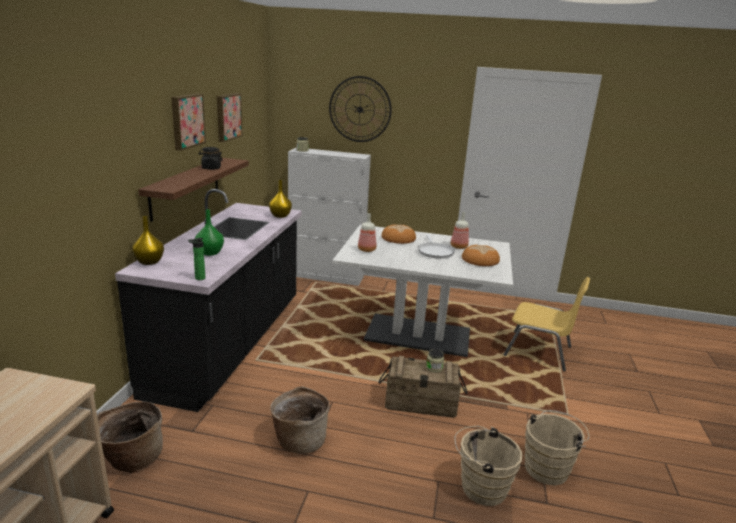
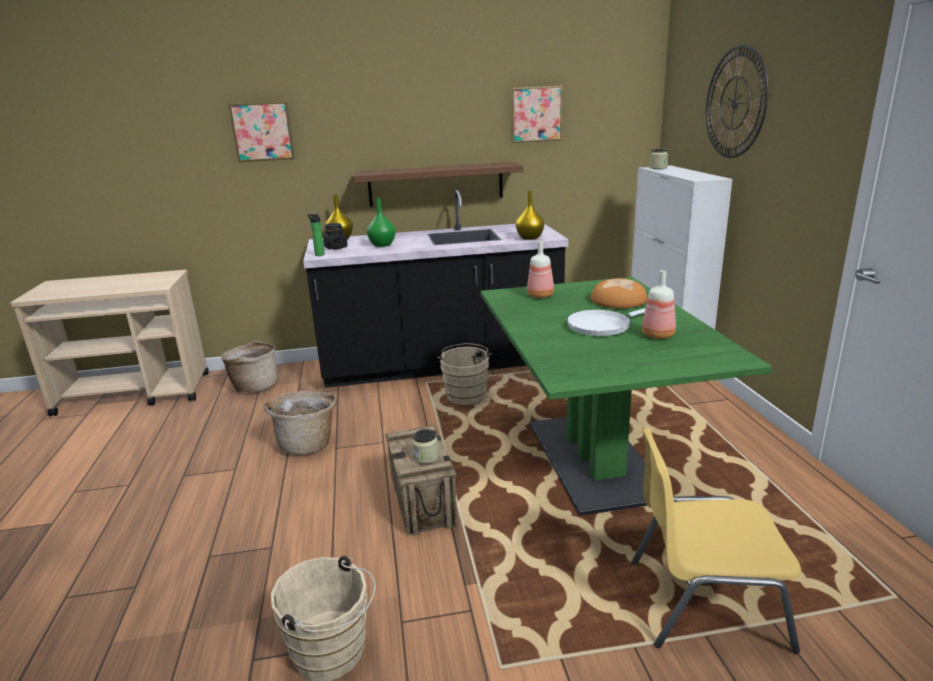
camera: 70 degrees right, 0 degrees up
picture [171,94,206,151] -> picture moved to [228,101,295,162]
black jar [199,147,223,170] -> black jar moved to [323,223,348,249]
white dining table [332,225,513,357] -> green dining table [481,277,772,516]
beige bucket [454,426,523,506] -> beige bucket moved to [437,343,492,405]
bread [462,245,500,266] -> none
yellow chair [503,277,590,371] -> yellow chair turned 90 degrees clockwise [632,428,801,654]

